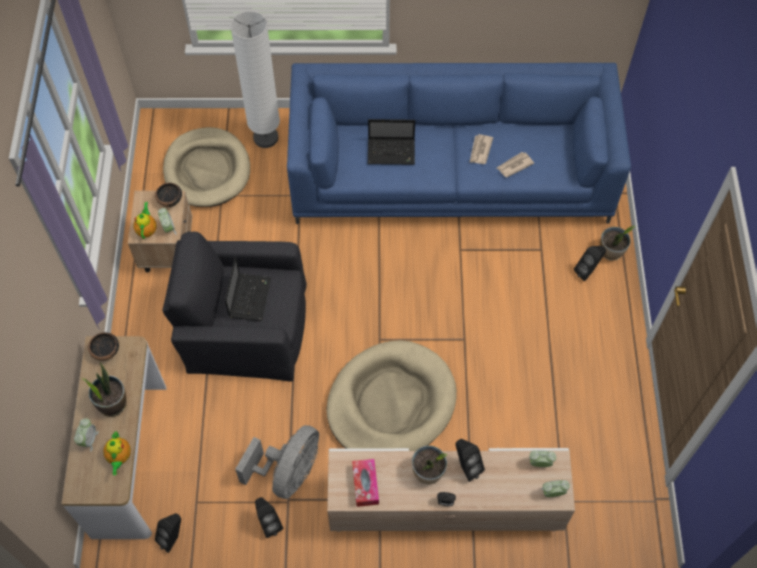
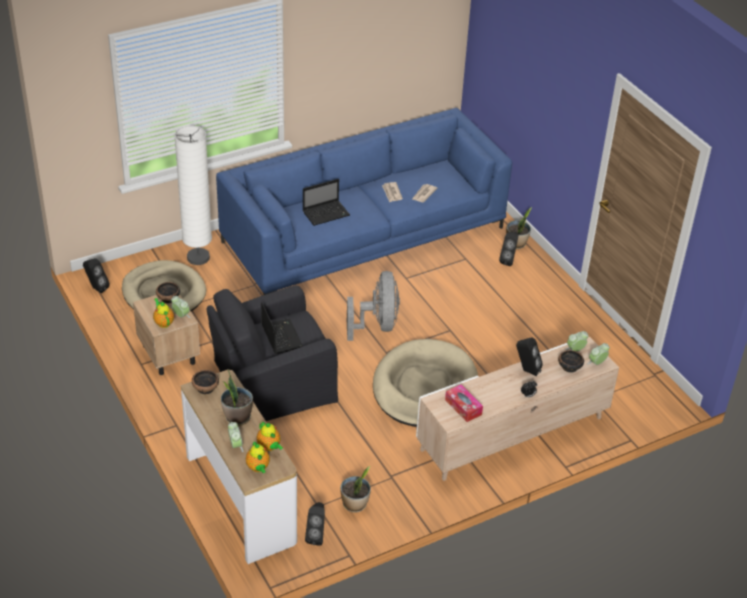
camera: 30 degrees left, 20 degrees down
grey fan [235,425,319,499] -> grey fan moved to [347,271,400,341]
black speaker [255,497,283,538] -> black speaker moved to [83,258,110,293]
potted plant [412,446,447,485] -> potted plant moved to [340,466,371,513]
none -> teapot [246,441,270,473]
none -> bowl [558,350,584,373]

